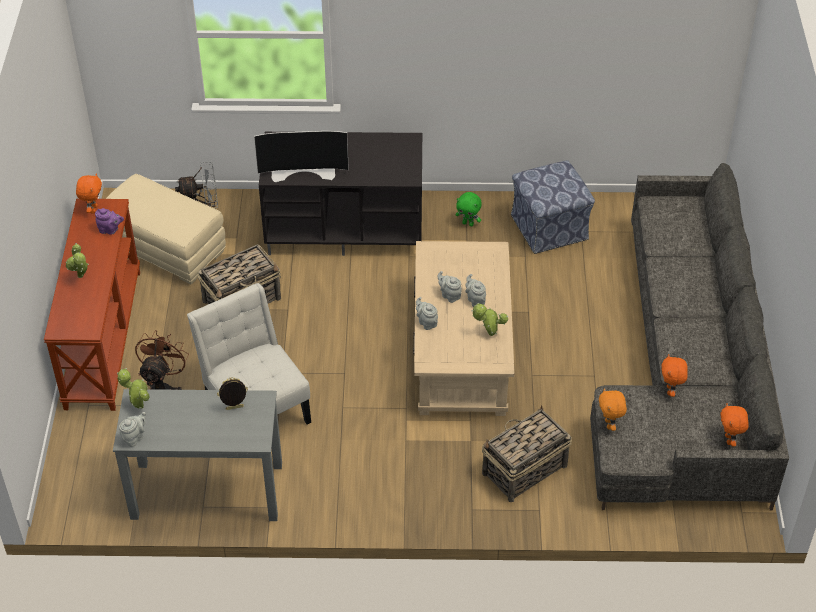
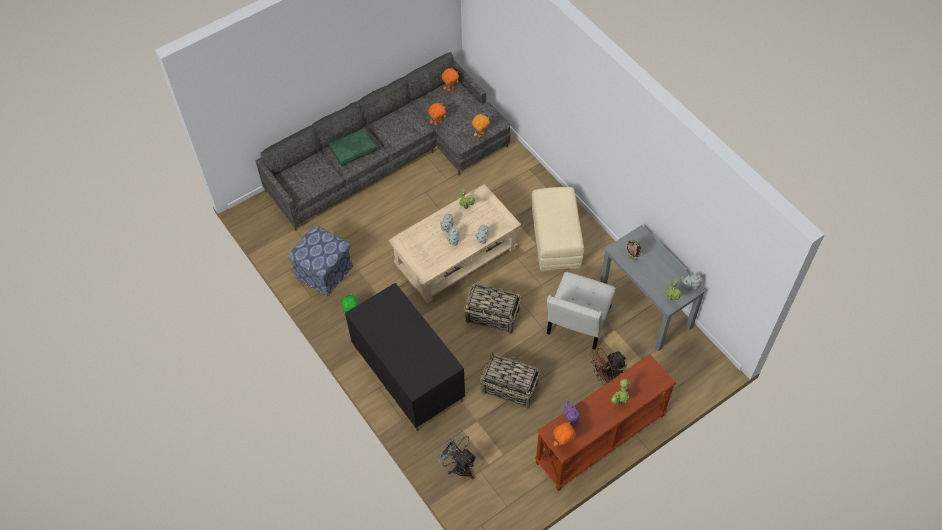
camera: 125 degrees left, 10 degrees up
beige ottoman [106,174,226,284] -> beige ottoman moved to [532,187,584,271]
television [254,131,349,182] -> none
basket [482,406,572,502] -> basket moved to [464,283,521,334]
none -> green pillow [328,128,377,166]

